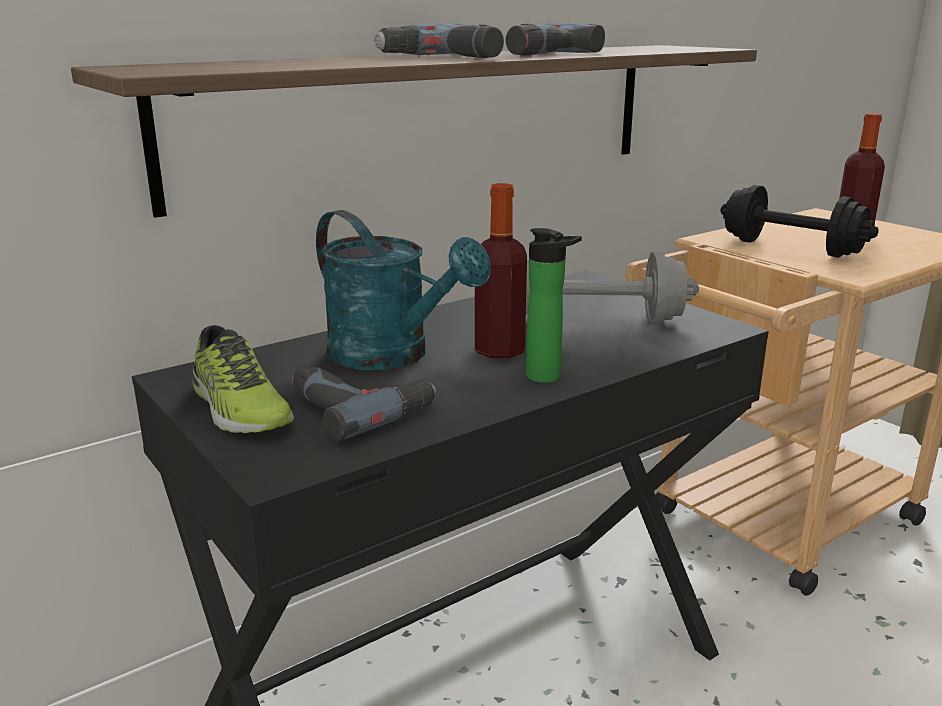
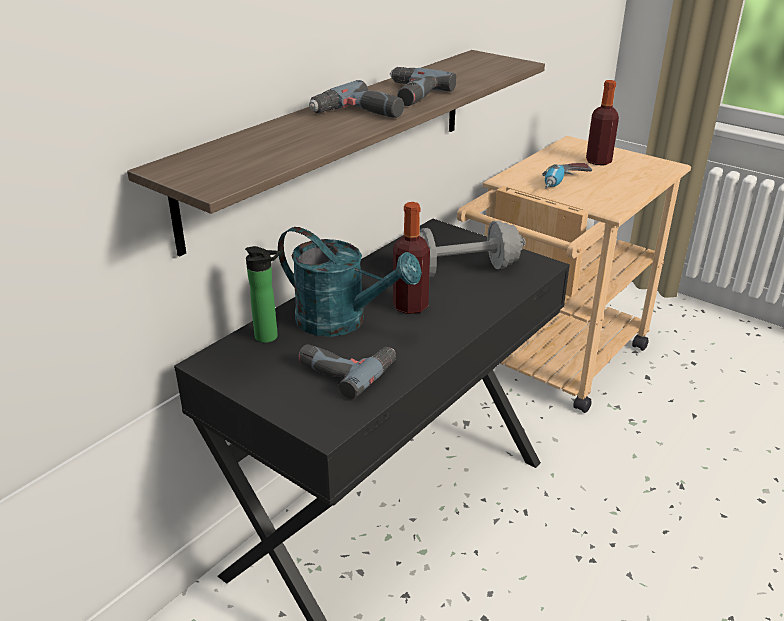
camera: 15 degrees left, 10 degrees up
shoe [192,325,294,433] -> none
bottle [526,228,582,383] -> bottle moved to [245,246,280,343]
black dumbbell [720,185,879,258] -> power drill [542,163,592,189]

